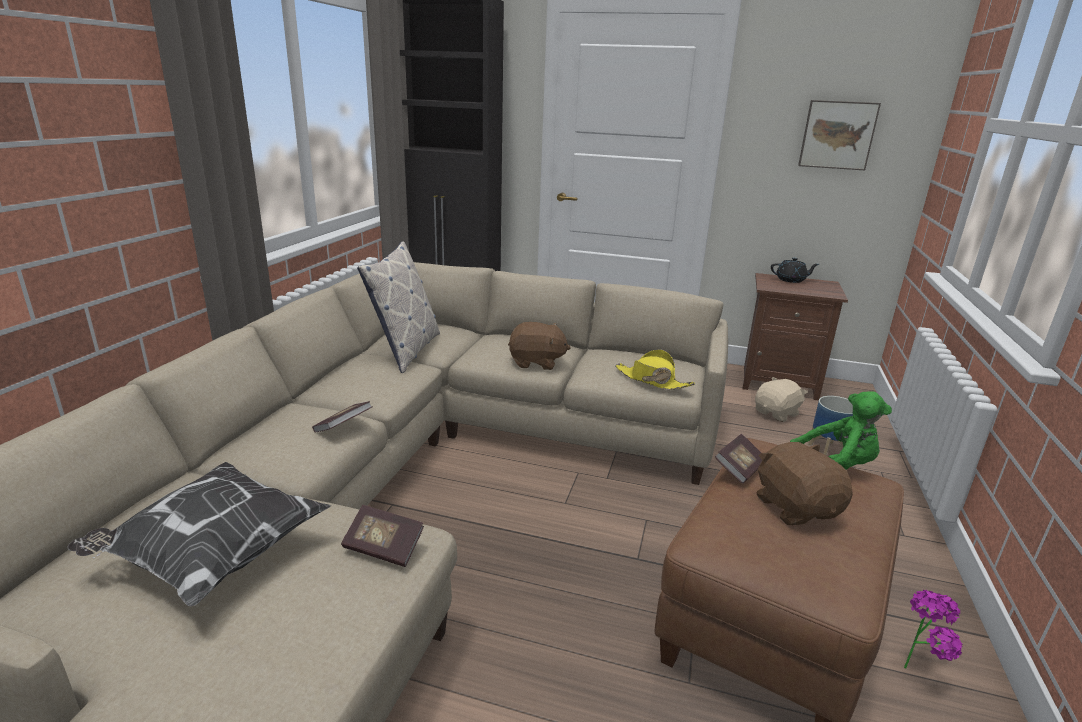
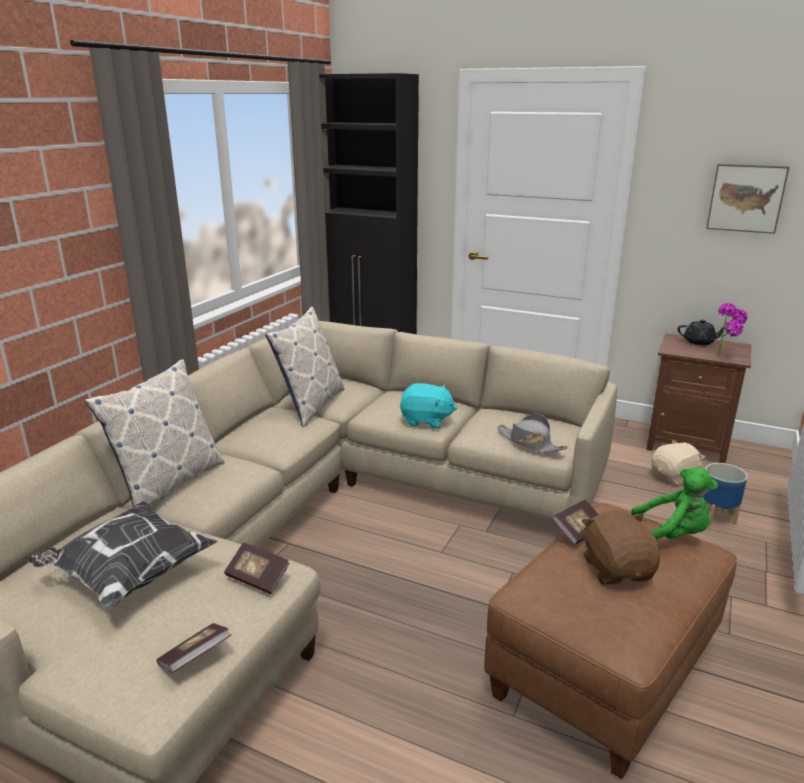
camera: 10 degrees right, 0 degrees up
book [312,401,372,432] -> book moved to [156,623,231,672]
brown plush toy [508,322,571,370] -> turquoise plush toy [400,383,457,429]
yellow hat [615,349,695,390] -> grey hat [497,413,567,452]
potted plant [904,590,963,668] -> potted plant moved to [718,303,748,355]
none -> pillow [85,359,225,507]

